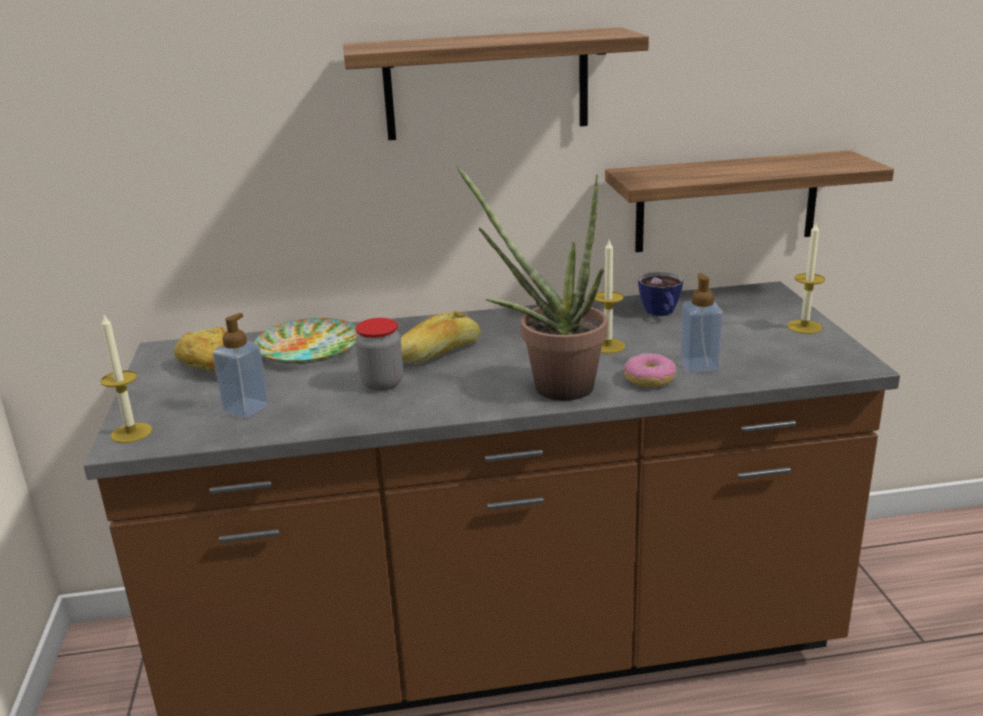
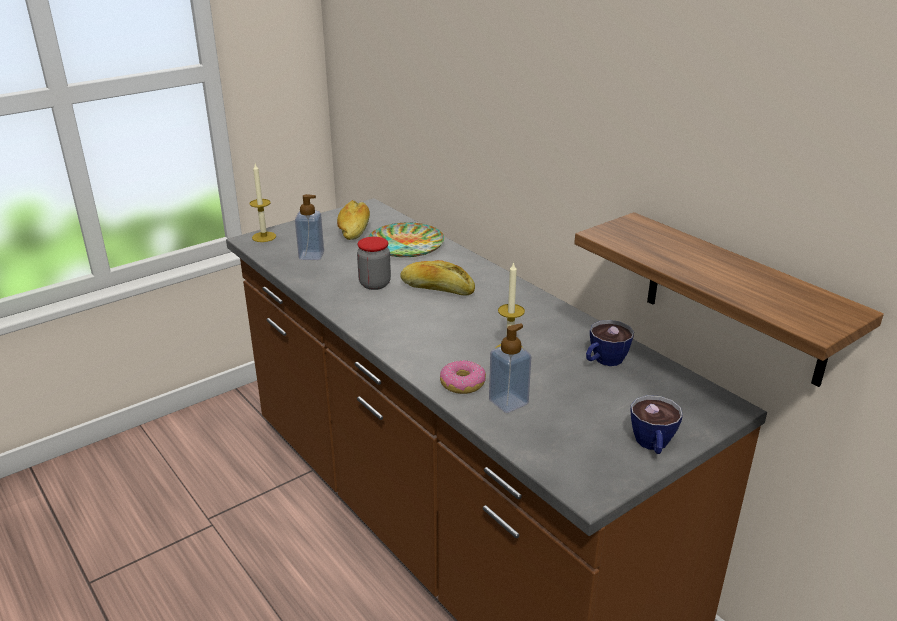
camera: 60 degrees right, 5 degrees up
shelf [343,27,649,140] -> none
potted plant [456,165,608,401] -> none
candle [787,223,825,334] -> cup [631,395,683,454]

